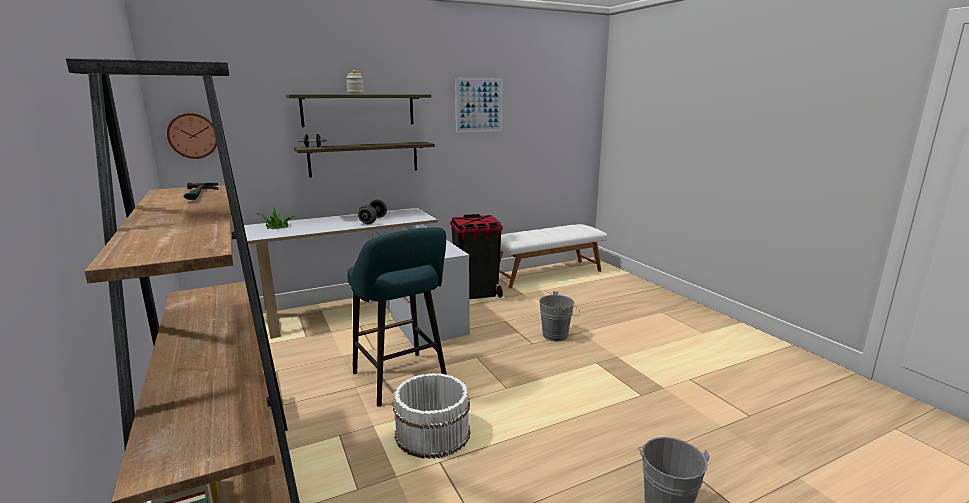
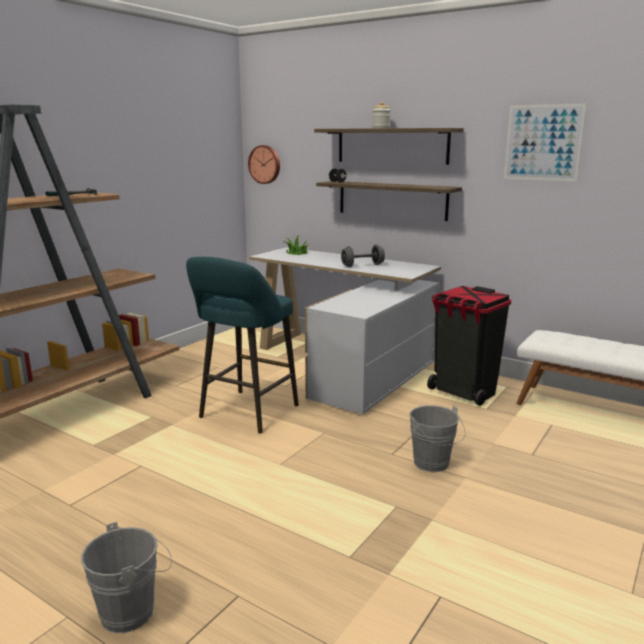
camera: 60 degrees right, 0 degrees up
white bucket [393,373,470,459] -> none

